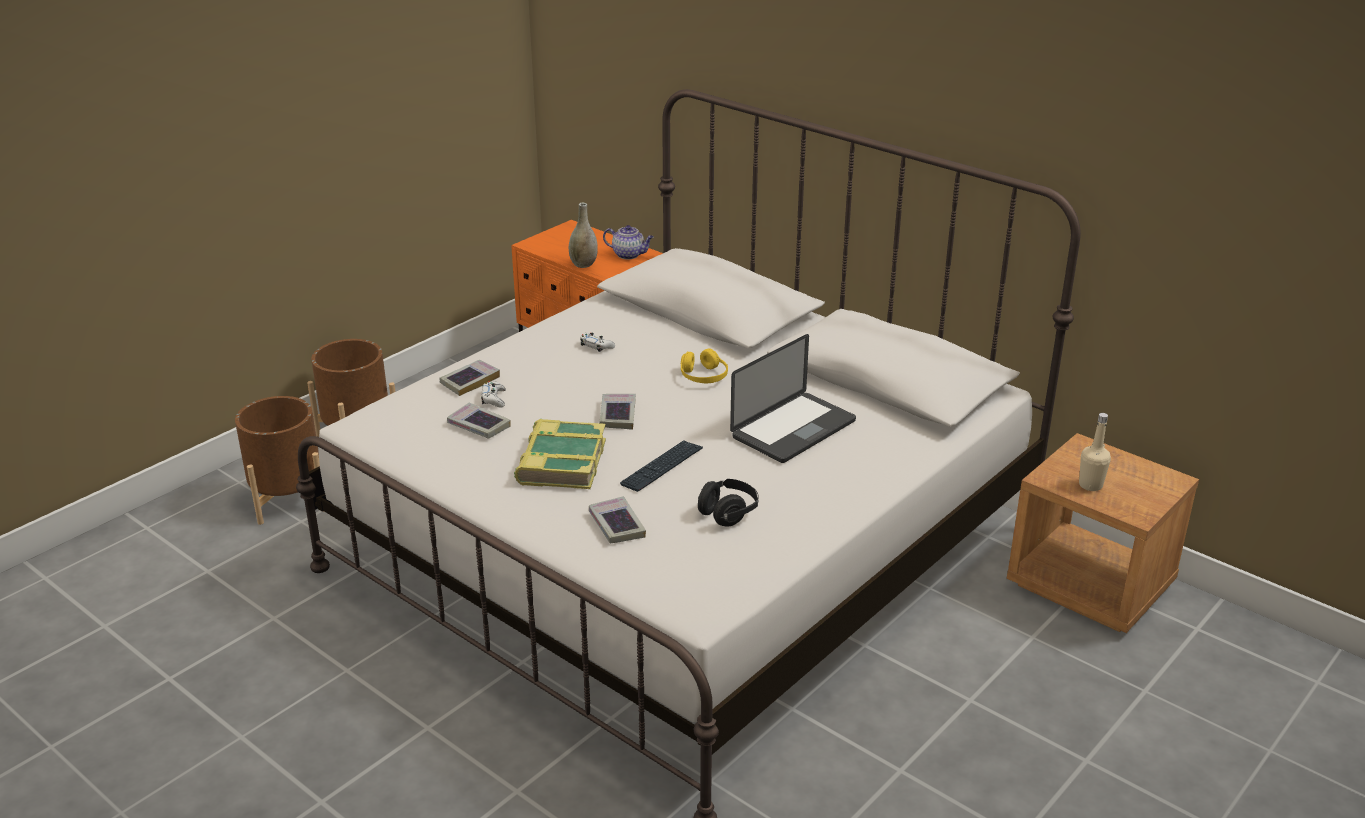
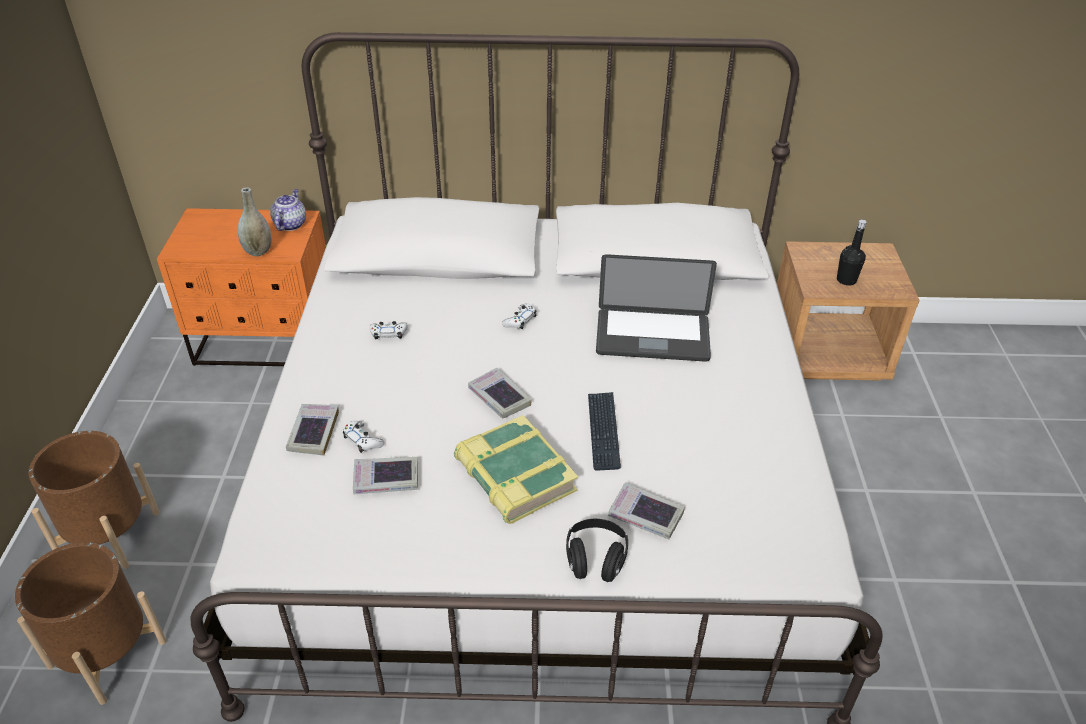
camera: 40 degrees left, 10 degrees up
teapot [603,225,654,260] -> teapot turned 60 degrees counterclockwise [270,189,306,231]
yellow headphones [681,348,728,383] -> white game controller [502,303,536,329]
black headphones [698,479,759,527] -> black headphones moved to [566,519,628,582]
laptop [730,334,856,463] -> laptop turned 90 degrees clockwise [596,254,717,362]
beige bottle [1079,413,1111,491] -> black bottle [837,219,866,285]

